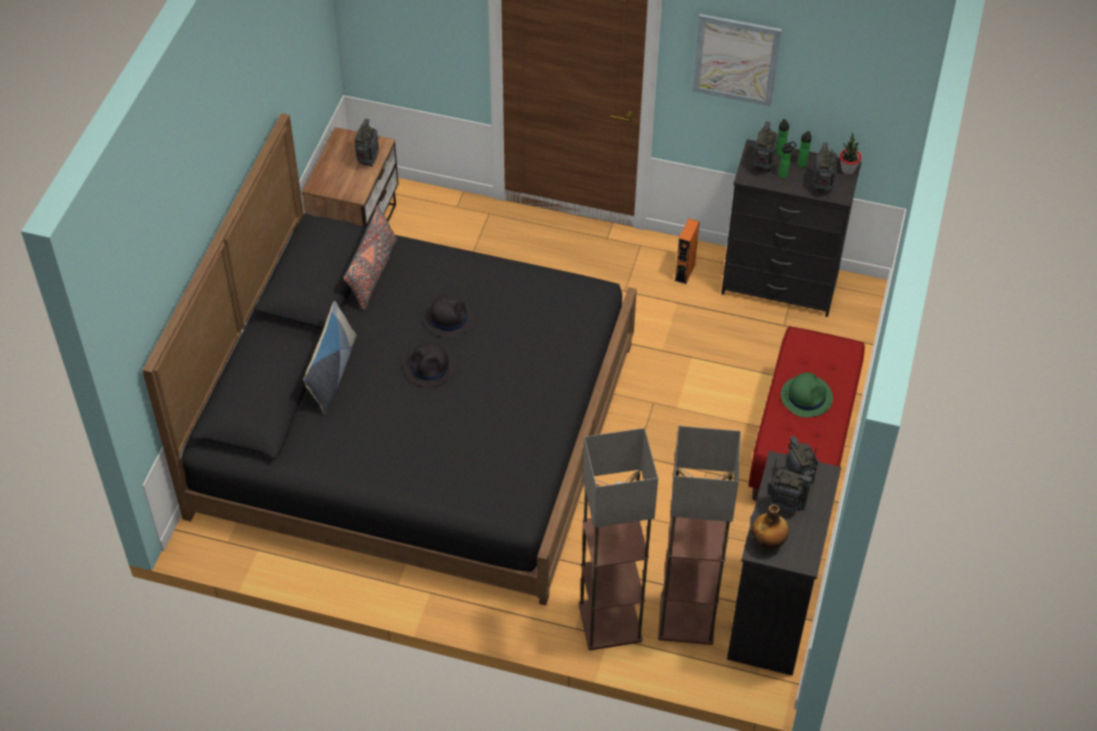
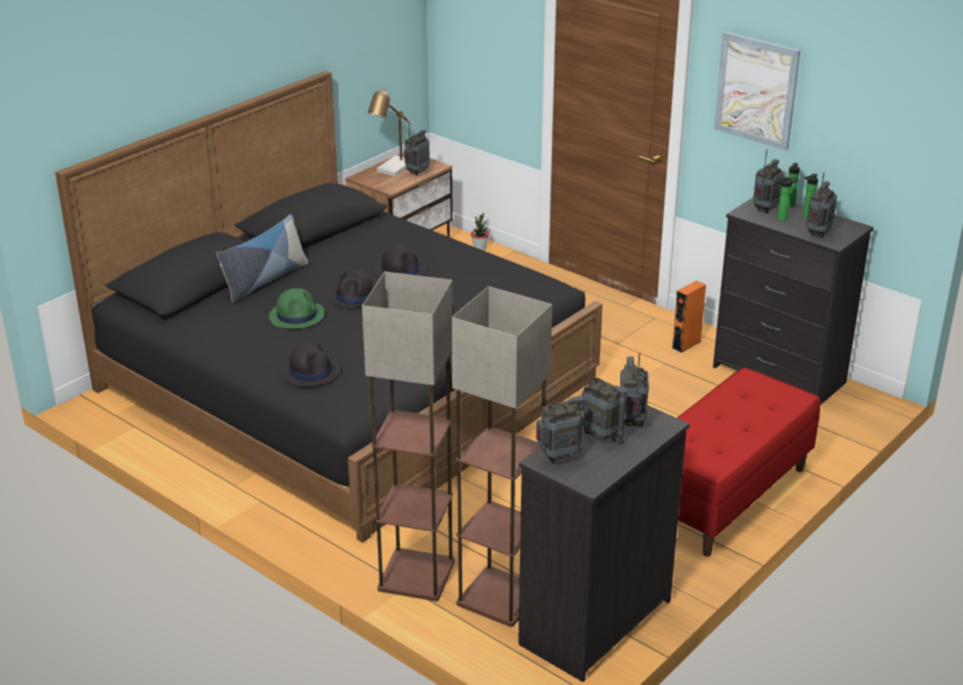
camera: 25 degrees right, 20 degrees down
grey pillow [343,205,397,310] -> none
bottle [752,504,789,550] -> radio [536,382,584,464]
green hat [781,373,833,417] -> green hat moved to [269,288,325,329]
potted plant [840,133,862,174] -> potted plant moved to [471,212,489,250]
none -> black hat [281,342,340,387]
none -> table lamp [368,87,413,176]

